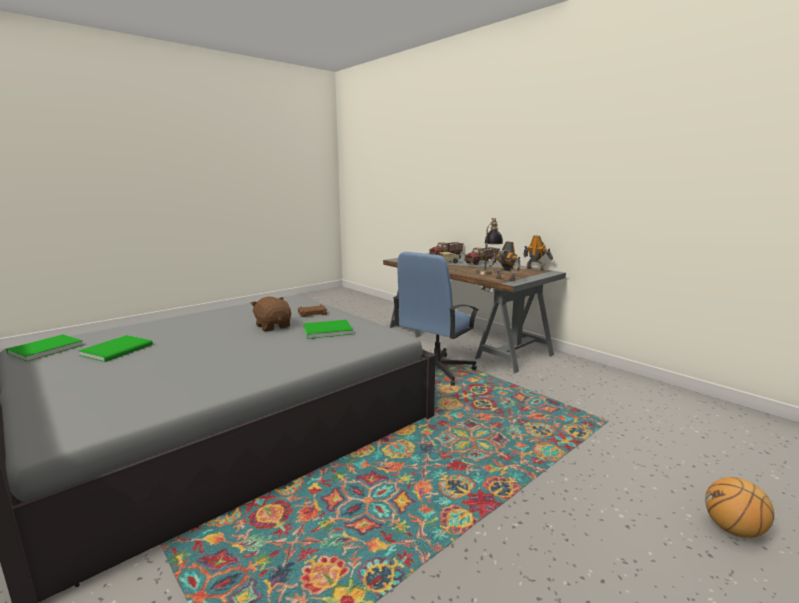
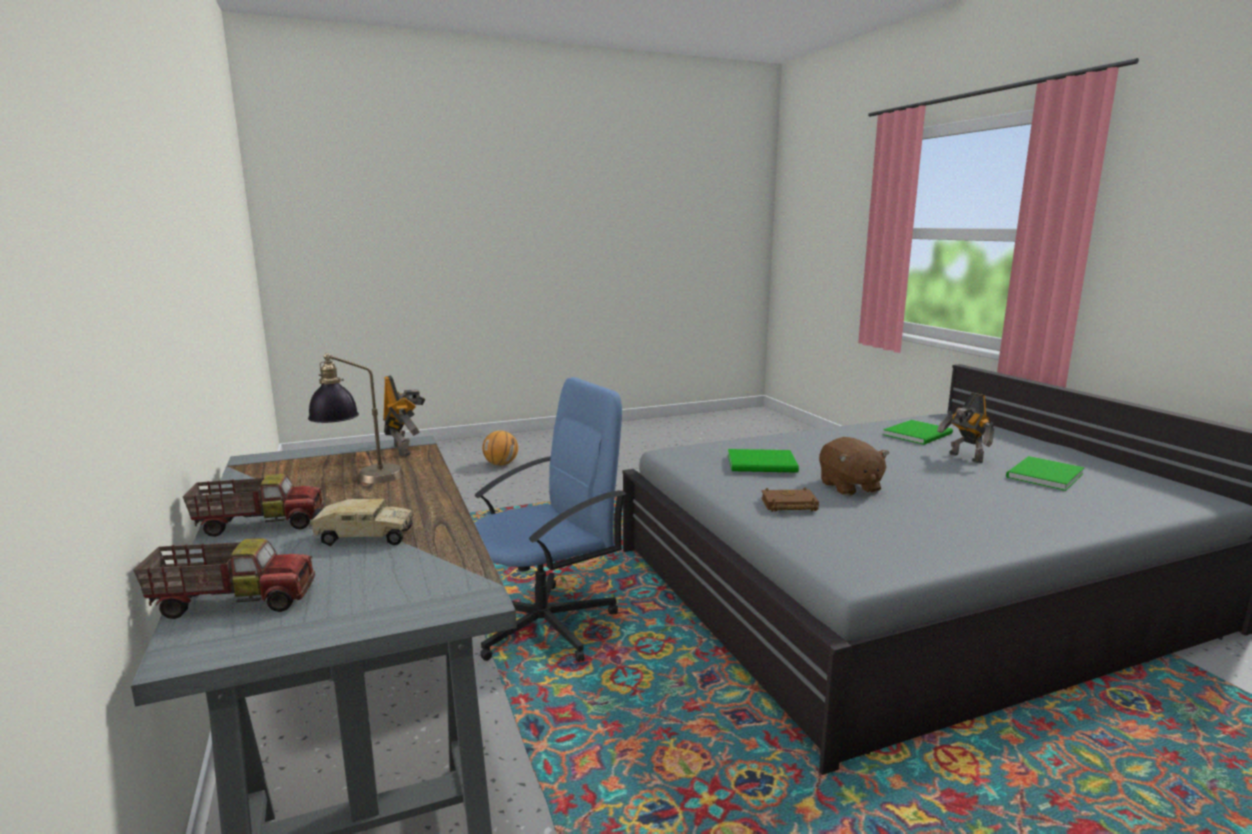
camera: 160 degrees left, 0 degrees up
green book [6,334,83,362] -> green book moved to [883,420,953,445]
toy robot [523,235,553,271] -> toy robot moved to [937,393,995,463]

